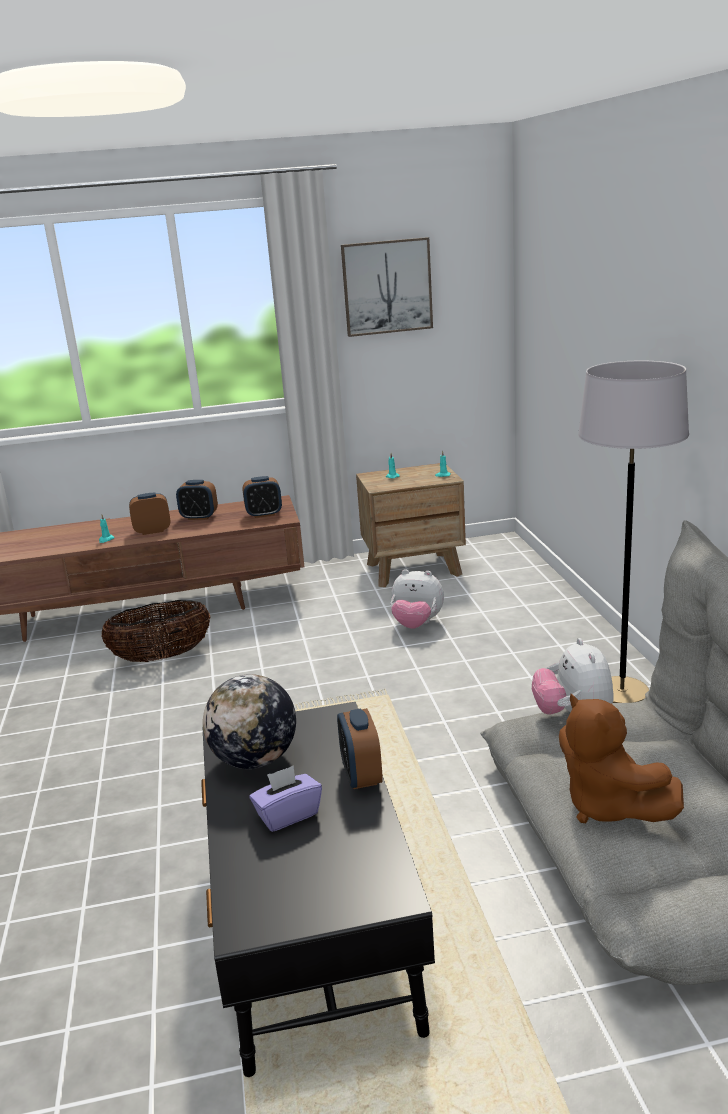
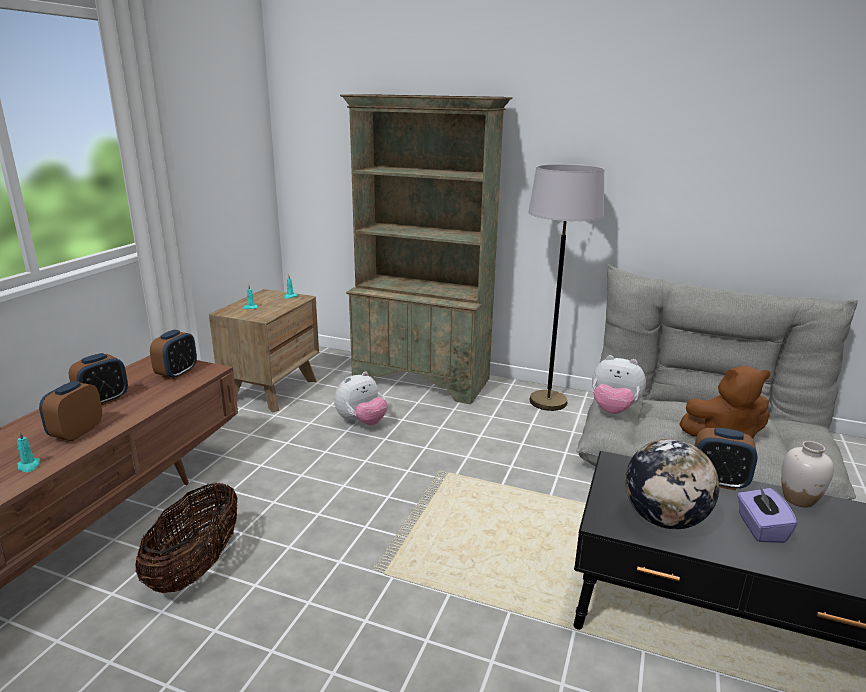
camera: 60 degrees left, 0 degrees up
picture [341,237,433,337] -> none
none -> green bookcase [340,94,513,404]
none -> white vase [781,441,834,508]

